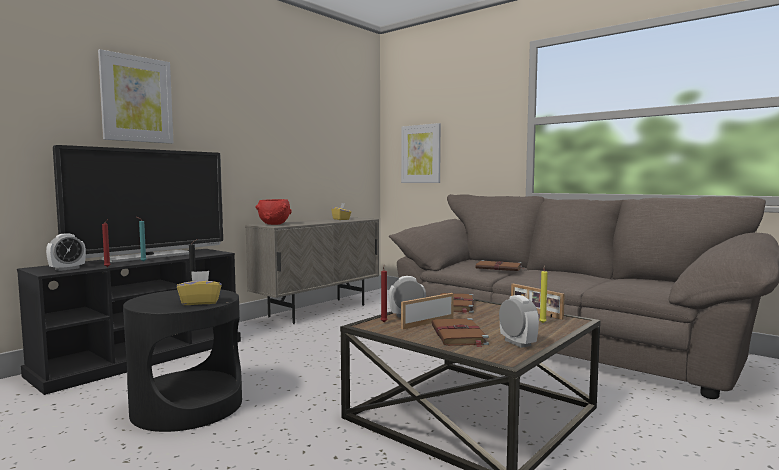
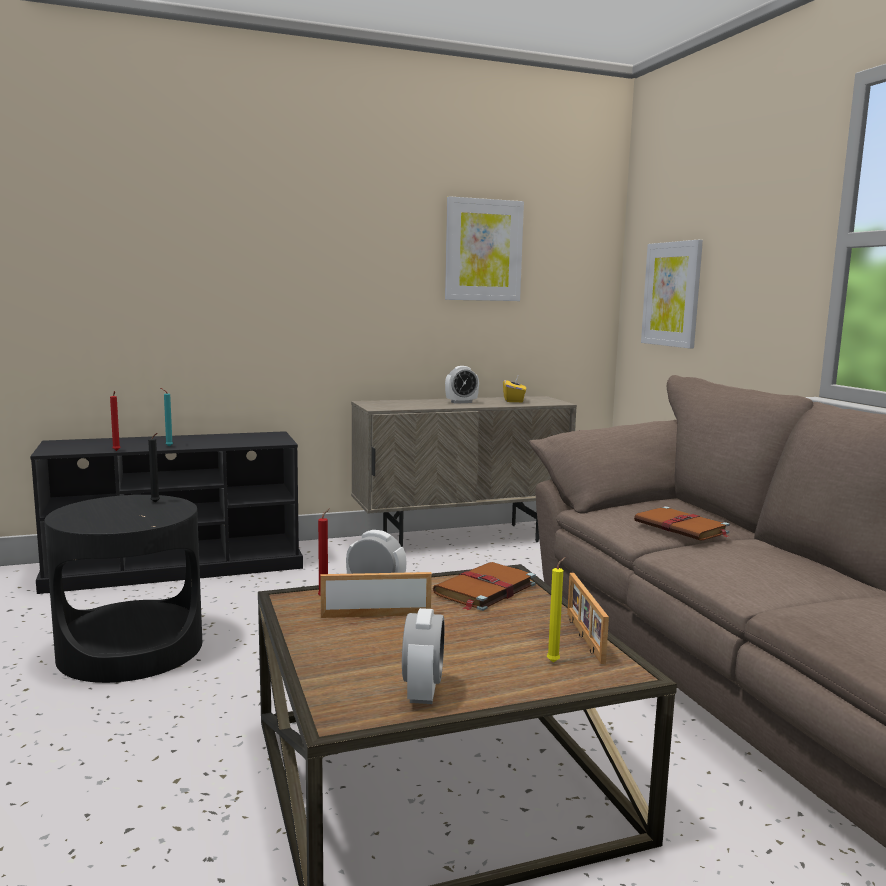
camera: 30 degrees right, 5 degrees up
alarm clock [46,233,86,271] -> alarm clock moved to [445,366,479,404]
television [53,145,223,263] -> none
picture [98,49,173,144] -> picture moved to [445,196,524,301]
yellow tissue box [177,271,222,305] -> none
red bowl [256,199,292,225] -> none
brown book [431,318,489,347] -> none

